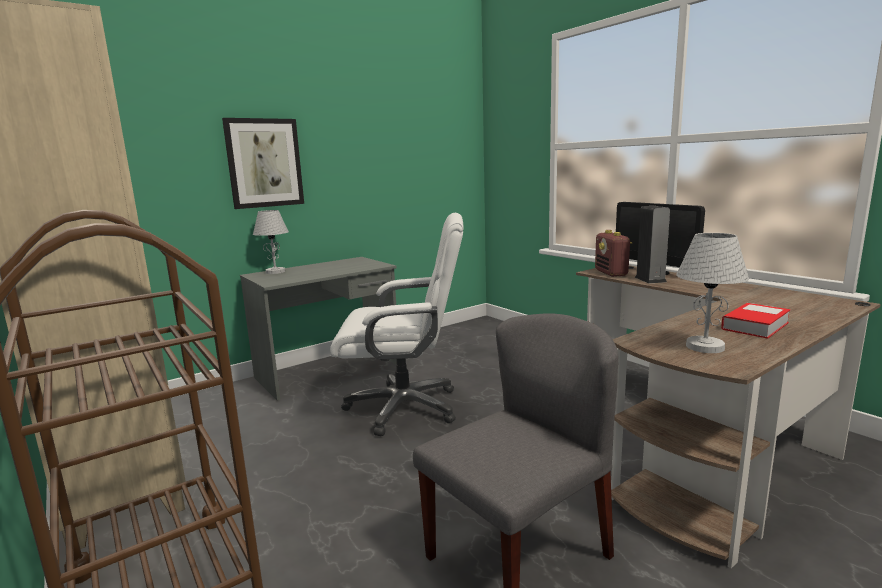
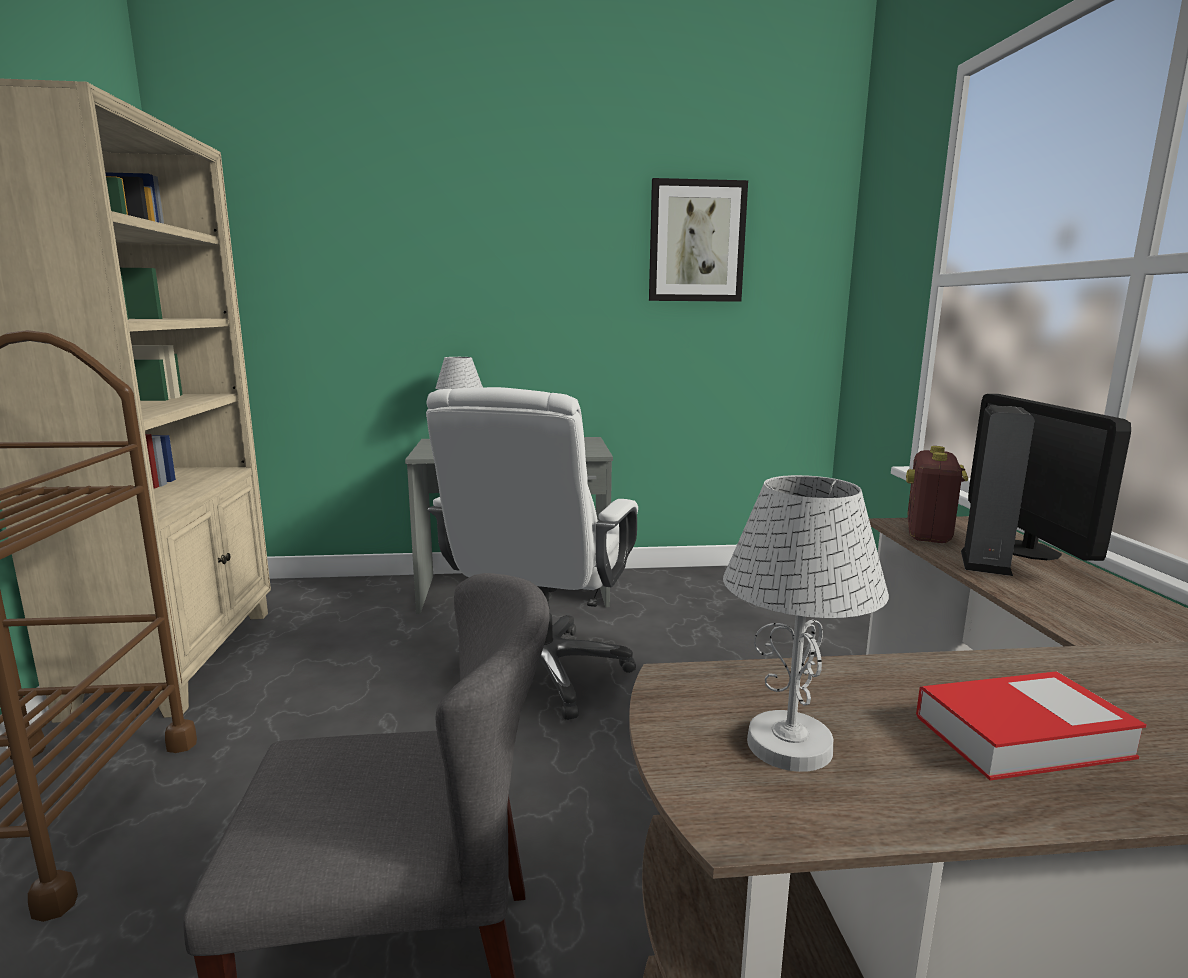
camera: 30 degrees right, 0 degrees up
picture [222,118,304,209] -> picture moved to [649,178,748,302]
white office chair [330,213,463,436] -> white office chair turned 75 degrees clockwise [426,387,638,720]

